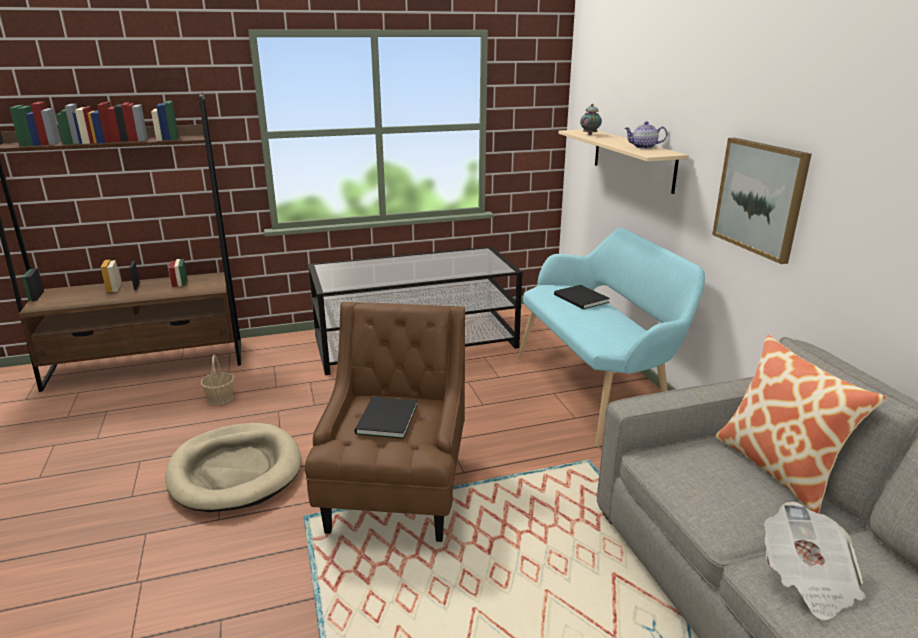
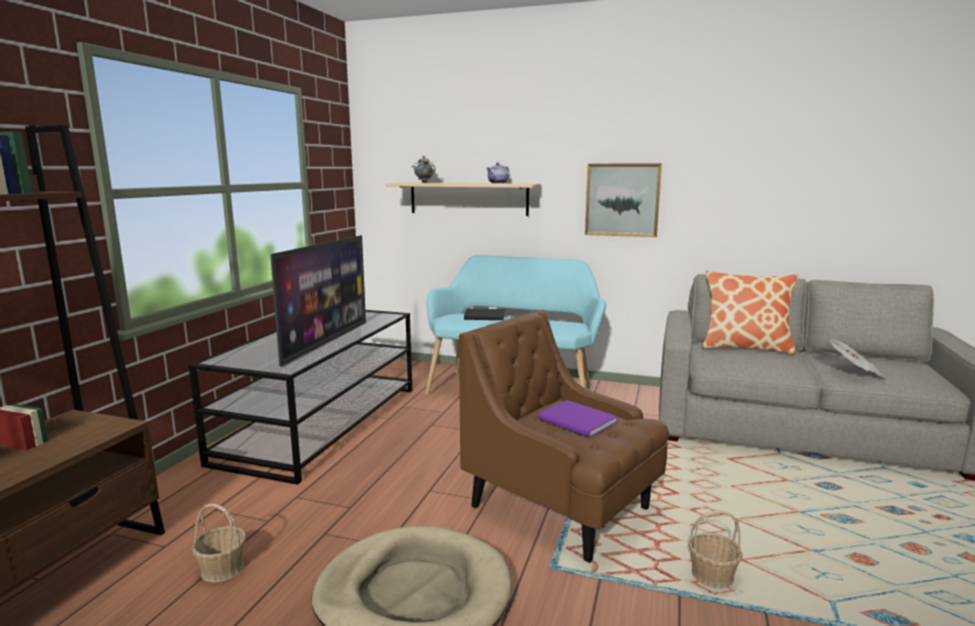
camera: 55 degrees left, 10 degrees down
black book [355,397,417,439] -> purple book [538,400,617,438]
none -> television [270,235,366,367]
none -> basket [689,510,743,589]

